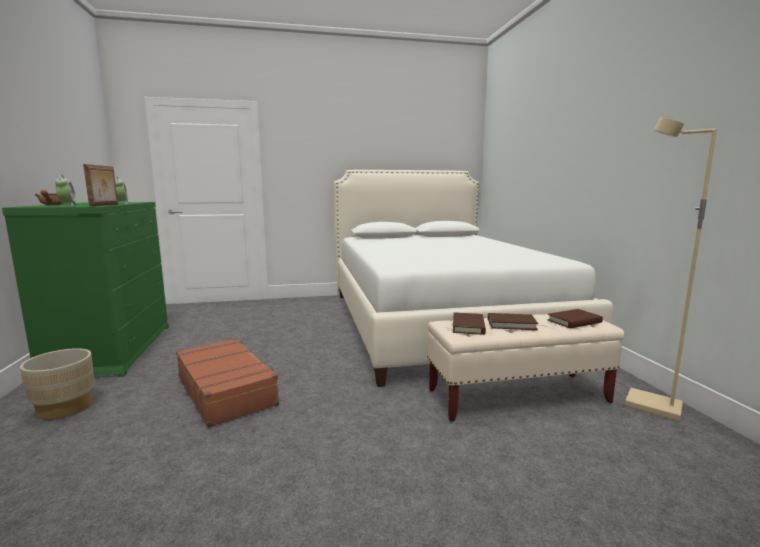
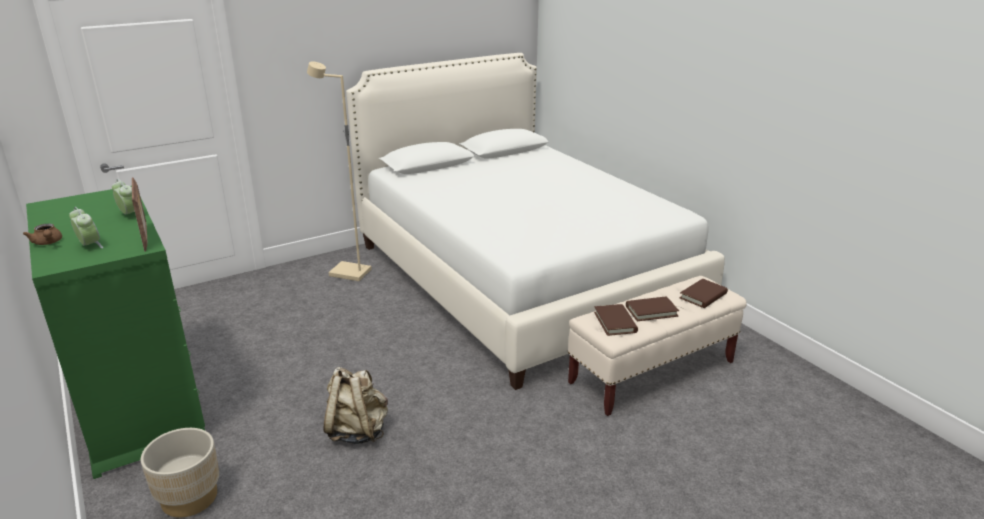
camera: 20 degrees left, 15 degrees up
brown suitcase [176,338,279,428] -> beige backpack [323,367,388,444]
beige floor lamp [625,117,717,421] -> beige floor lamp moved to [307,62,372,281]

